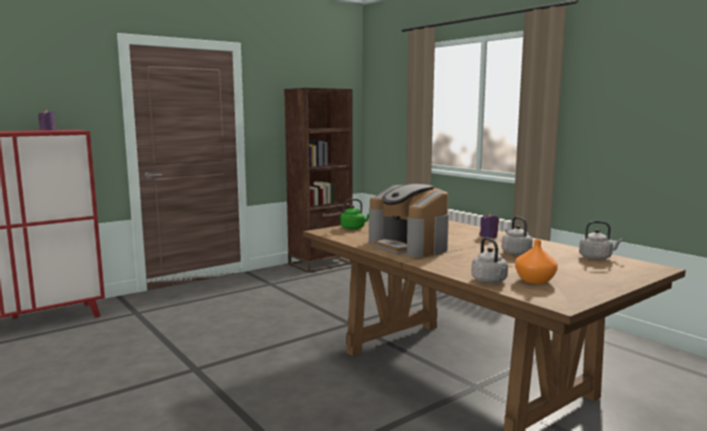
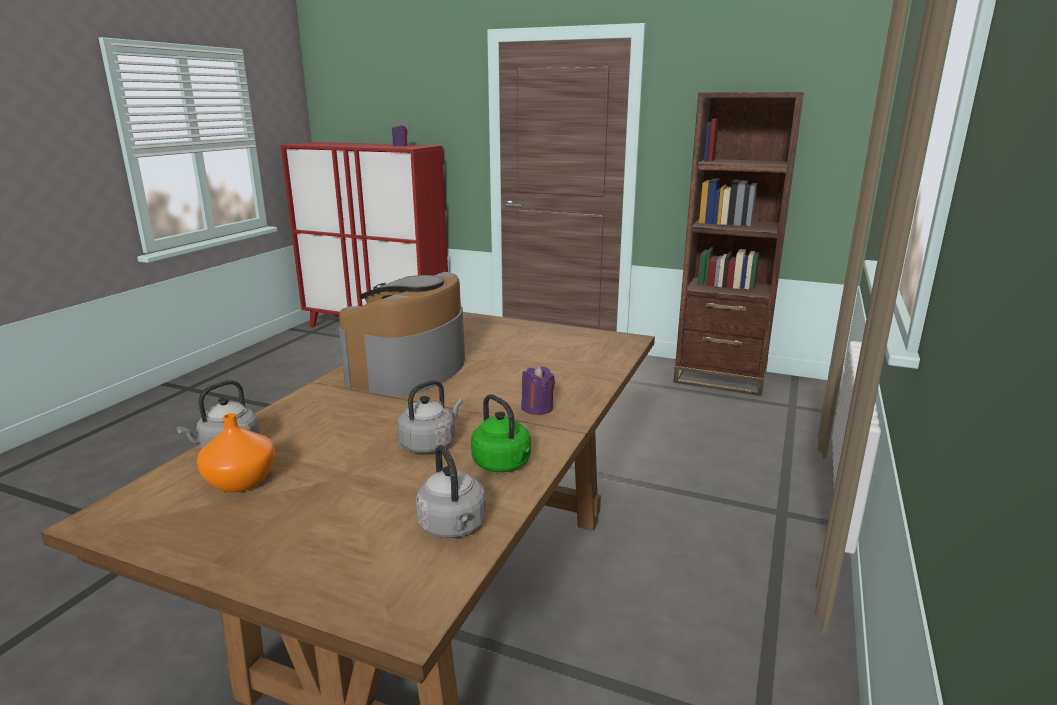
camera: 60 degrees right, 10 degrees up
green kettle [340,199,369,230] -> green kettle moved to [471,394,531,472]

